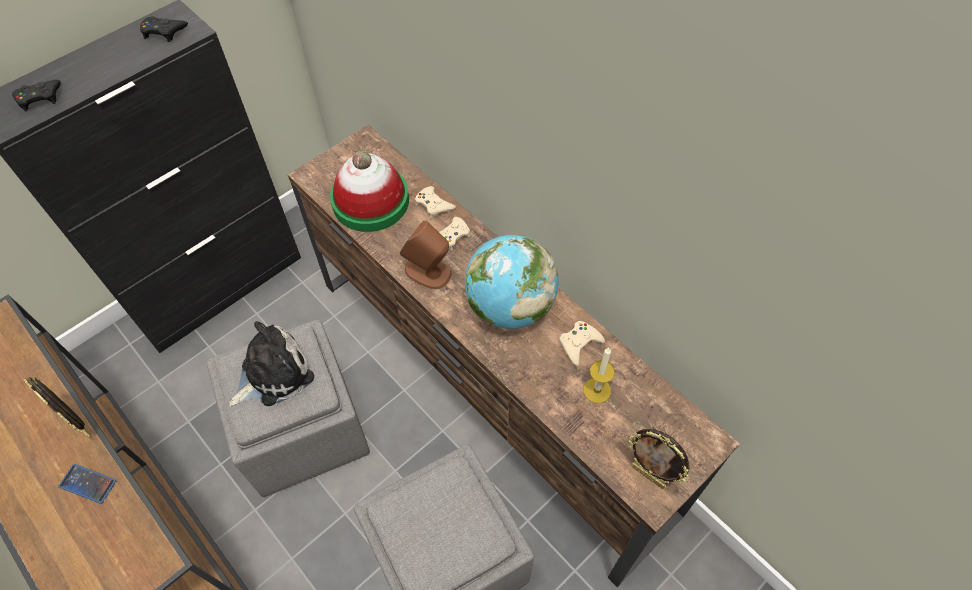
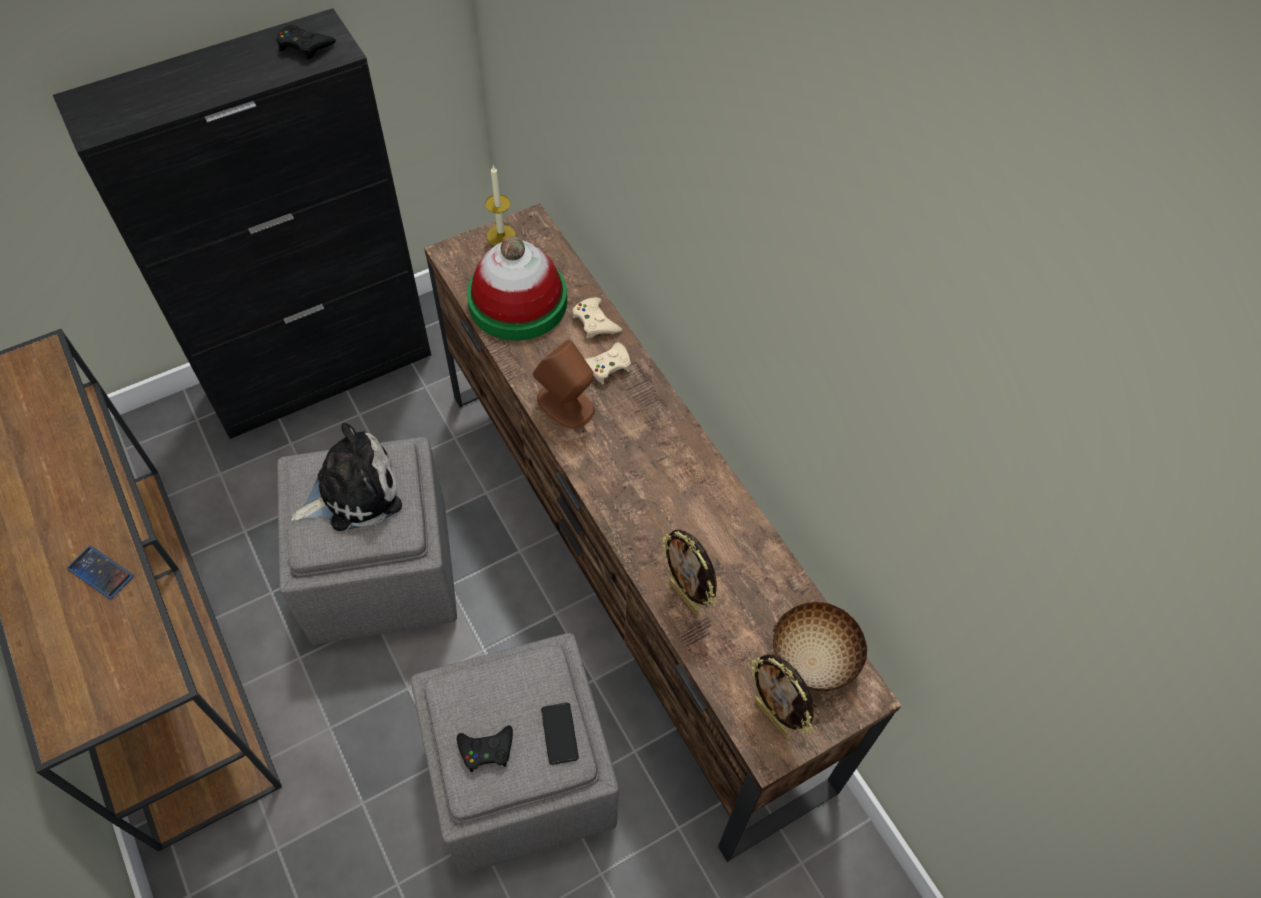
camera: 10 degrees right, 0 degrees up
black game controller [12,80,61,112] -> black game controller moved to [457,725,513,772]
picture frame [23,377,92,439] -> picture frame moved to [661,530,717,616]
globe [465,235,559,329] -> none
beige game controller [559,321,605,366] -> none
candle [583,348,615,403] -> candle moved to [485,164,516,246]
none -> phone [541,703,579,765]
none -> bowl [773,602,868,691]

